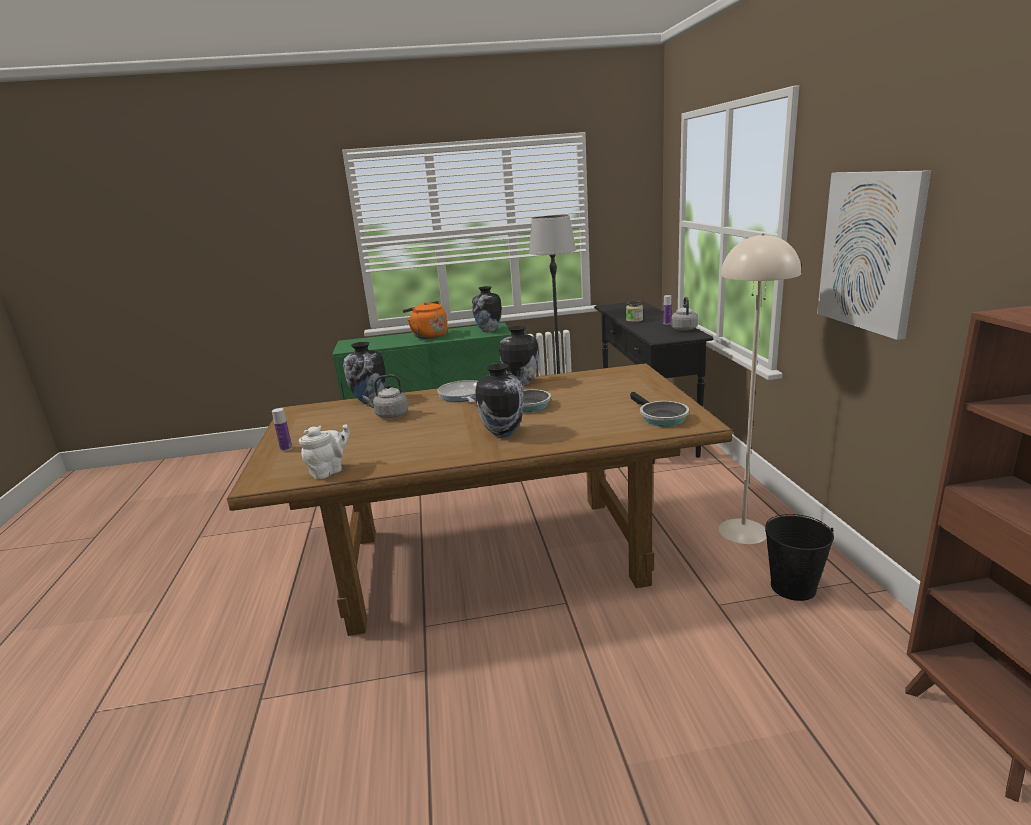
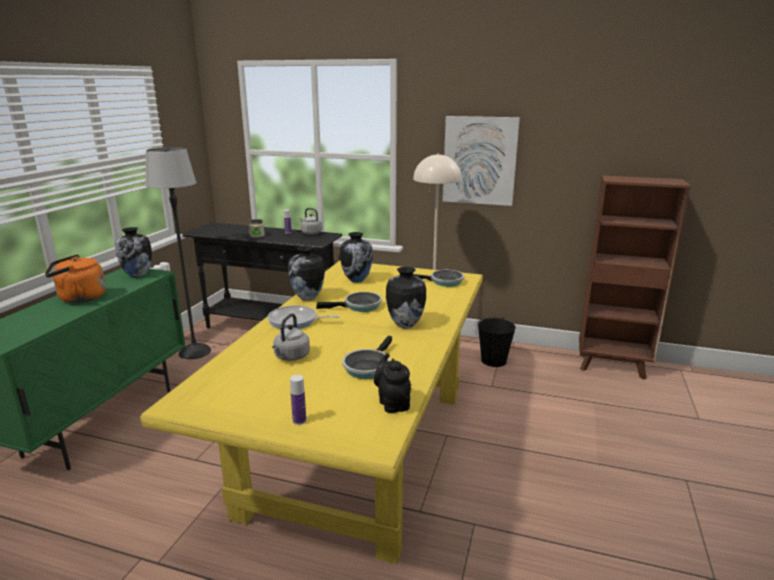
camera: 65 degrees left, 0 degrees up
brown dining table [227,363,733,636] -> yellow dining table [140,260,483,564]
white teapot [299,425,350,480] -> black teapot [374,353,411,413]
vase [343,342,385,403] -> vase moved to [340,232,373,283]
none -> frying pan [342,336,393,379]

